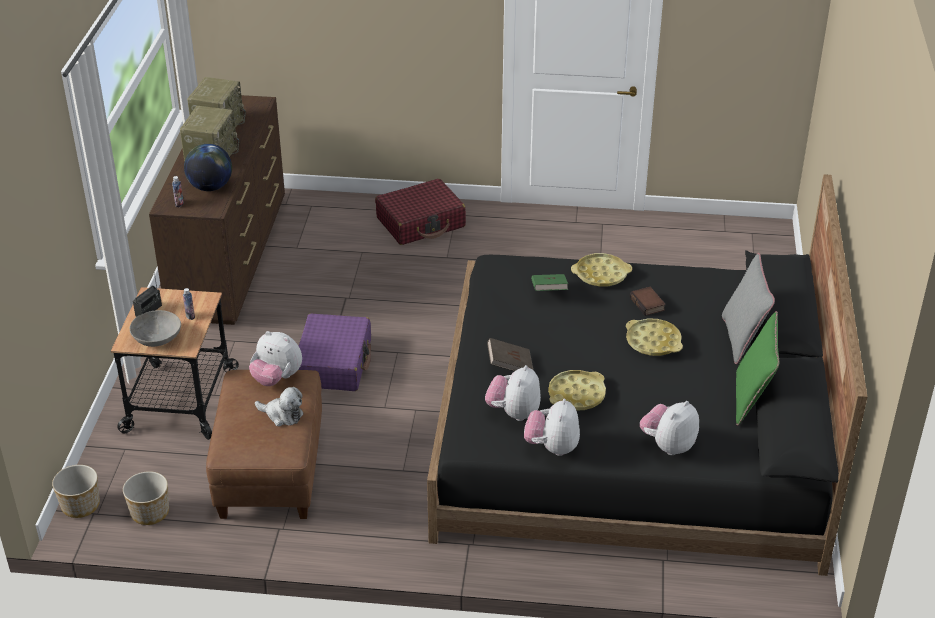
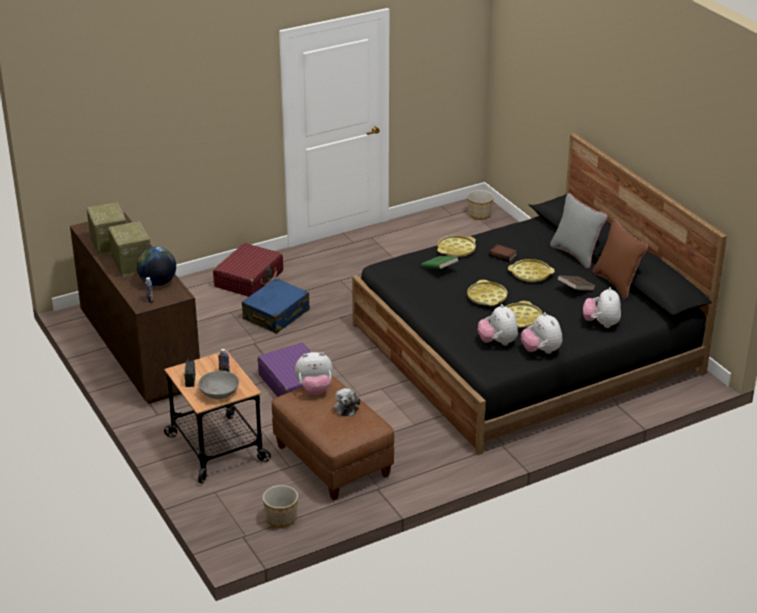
camera: 35 degrees left, 5 degrees down
planter [52,465,100,518] -> planter moved to [468,190,494,220]
plush toy [255,387,303,426] -> plush toy turned 105 degrees clockwise [333,388,361,416]
brown book [487,338,534,371] -> brown book moved to [557,275,595,290]
green pillow [736,311,780,425] -> brown pillow [593,219,648,299]
none -> blue suitcase [242,278,310,334]
none -> yellow tray [467,280,507,306]

